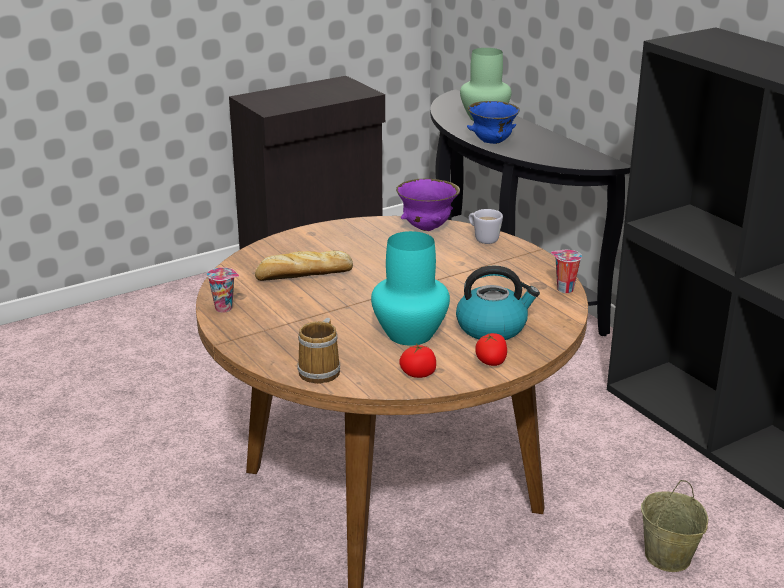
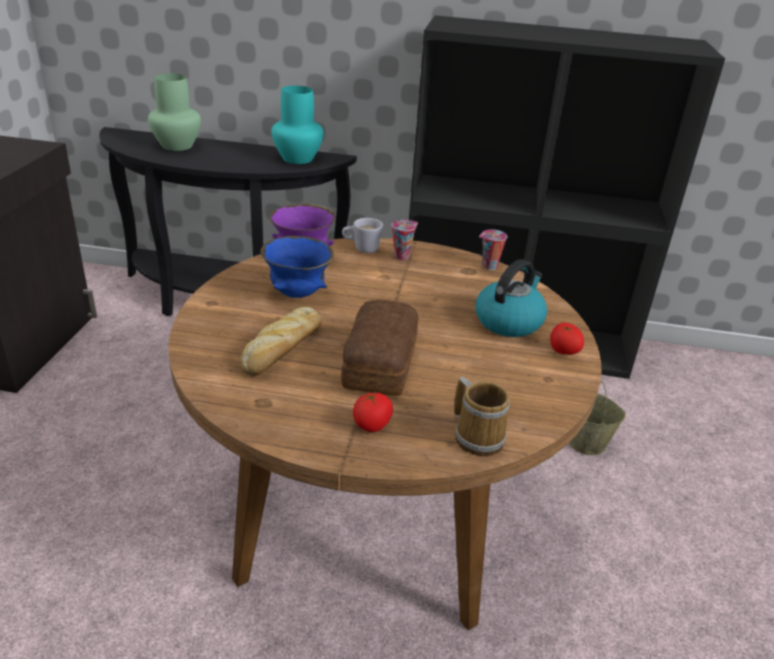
camera: 50 degrees left, 5 degrees up
cup [207,268,239,313] -> cup moved to [391,220,418,260]
turquoise vase [371,231,450,346] -> turquoise vase moved to [271,86,324,164]
tomato [399,343,436,378] -> tomato moved to [353,391,393,432]
blue bowl [467,101,520,144] -> blue bowl moved to [260,236,334,298]
none -> bread [341,300,419,396]

